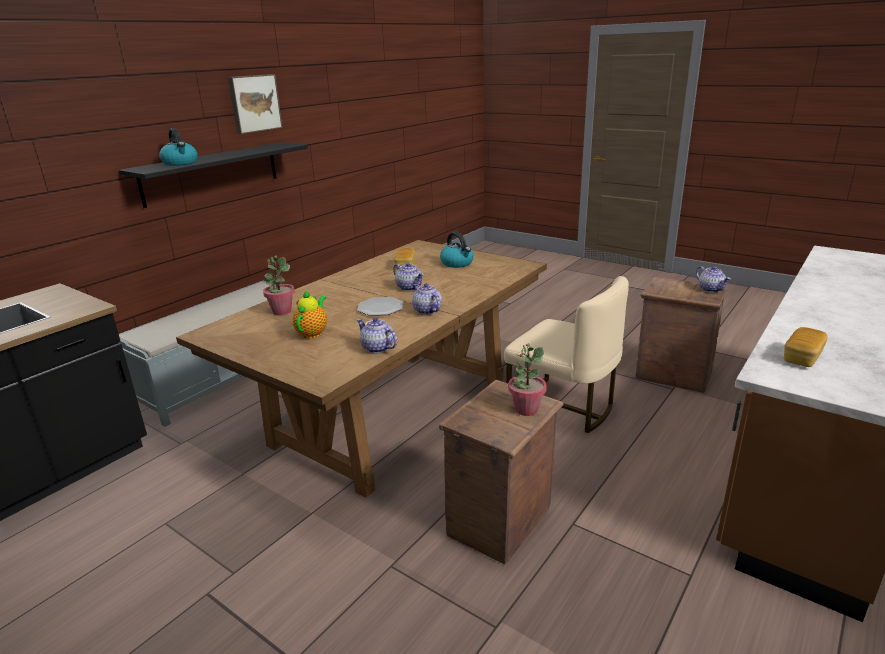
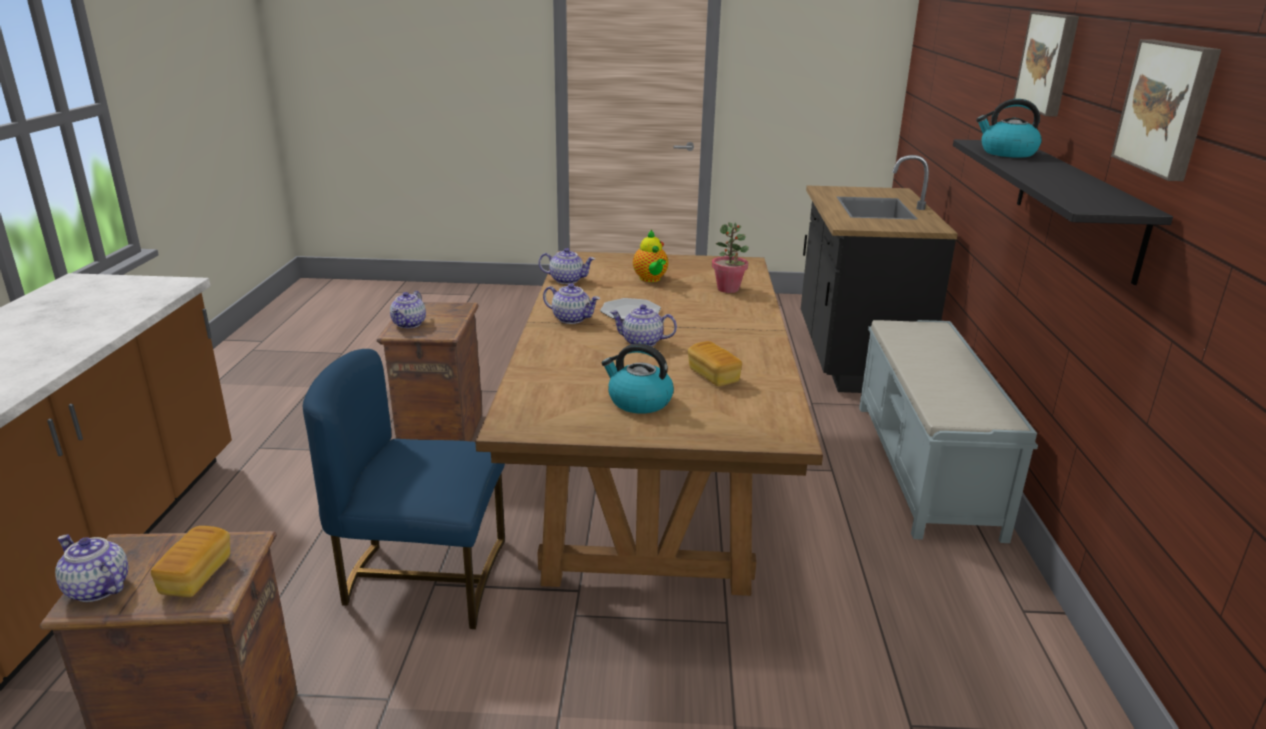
camera: 145 degrees right, 0 degrees up
beige chair [504,276,629,433] -> blue chair [303,349,505,629]
potted plant [508,343,547,416] -> teapot [390,291,426,328]
bread [784,327,828,367] -> bread moved to [151,526,230,597]
none -> picture [1014,12,1079,117]

